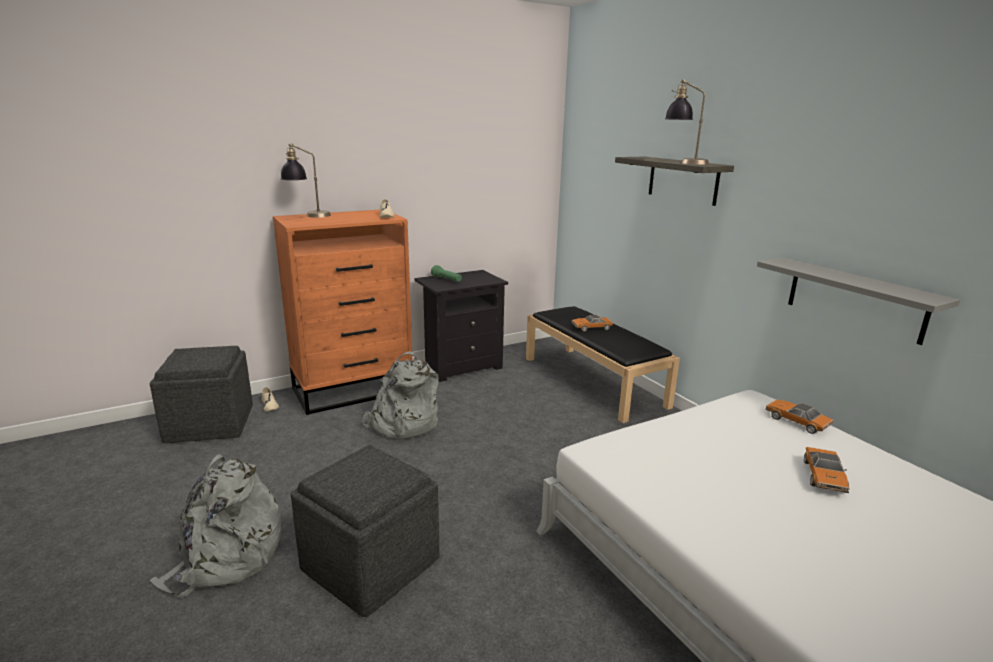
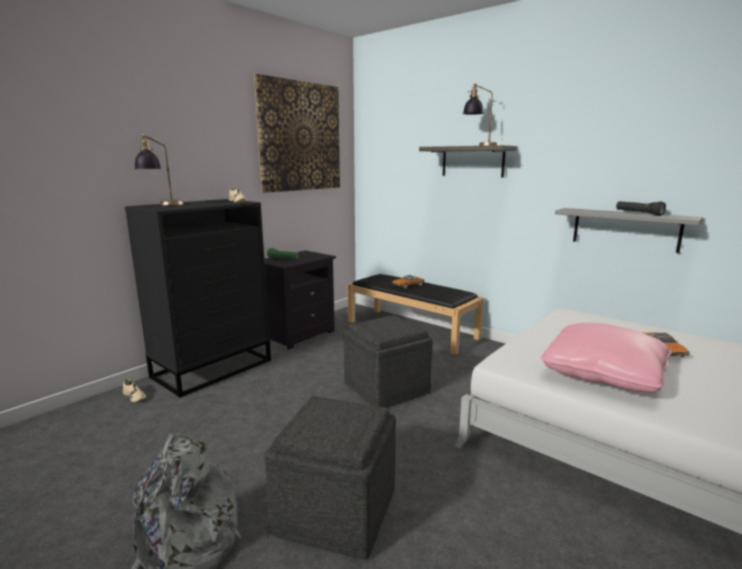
camera: 20 degrees left, 5 degrees down
grey ottoman [150,346,253,443] -> grey ottoman moved to [344,315,433,408]
orange dresser [273,210,412,415] -> black dresser [125,199,271,398]
grey backpack [362,351,438,440] -> none
toy car [766,399,834,434] -> none
none -> picture [254,74,340,193]
none -> pink pillow [541,323,671,393]
none -> black flashlight [616,201,666,216]

